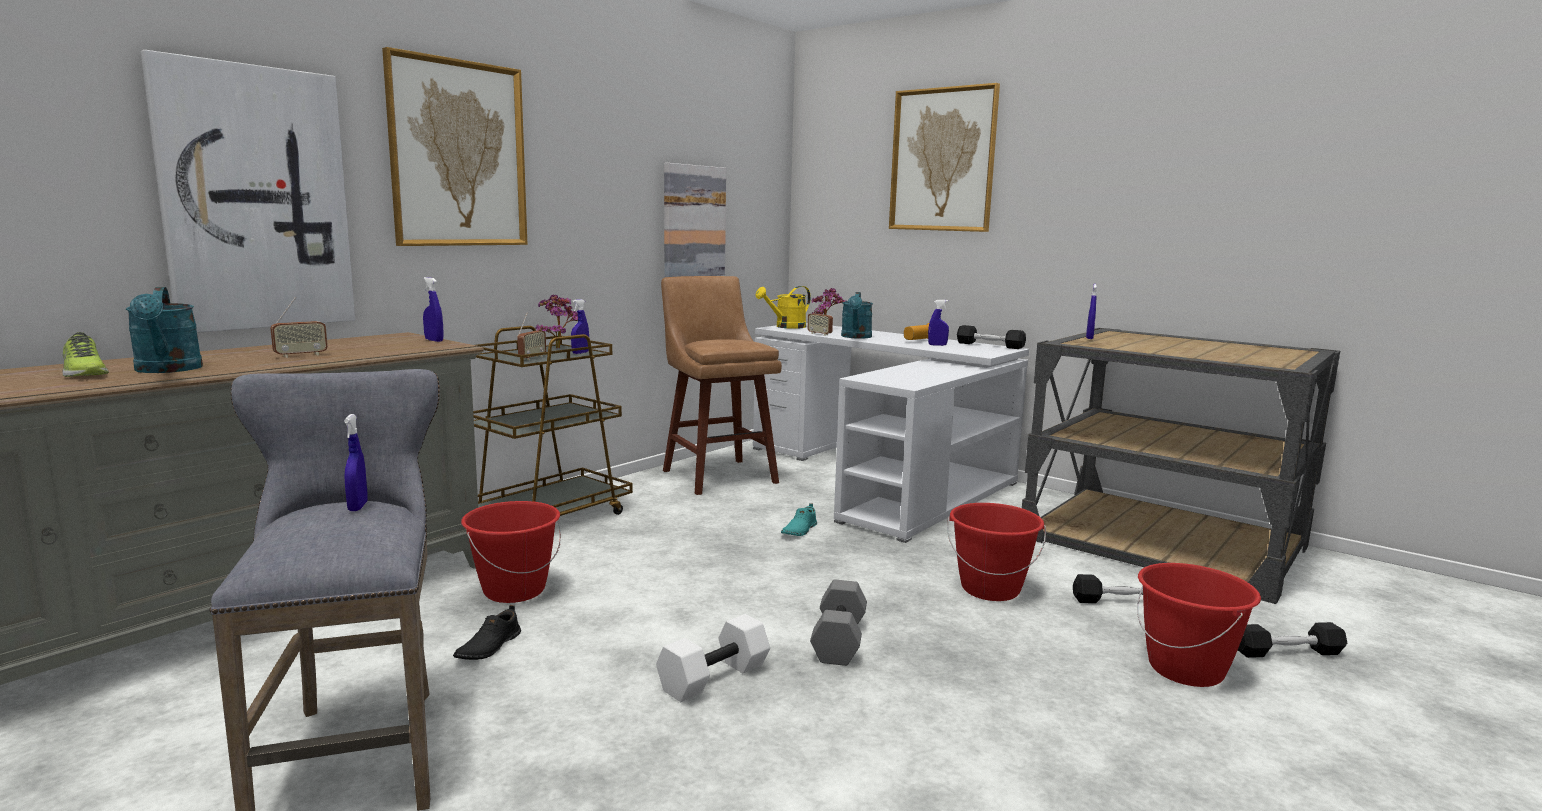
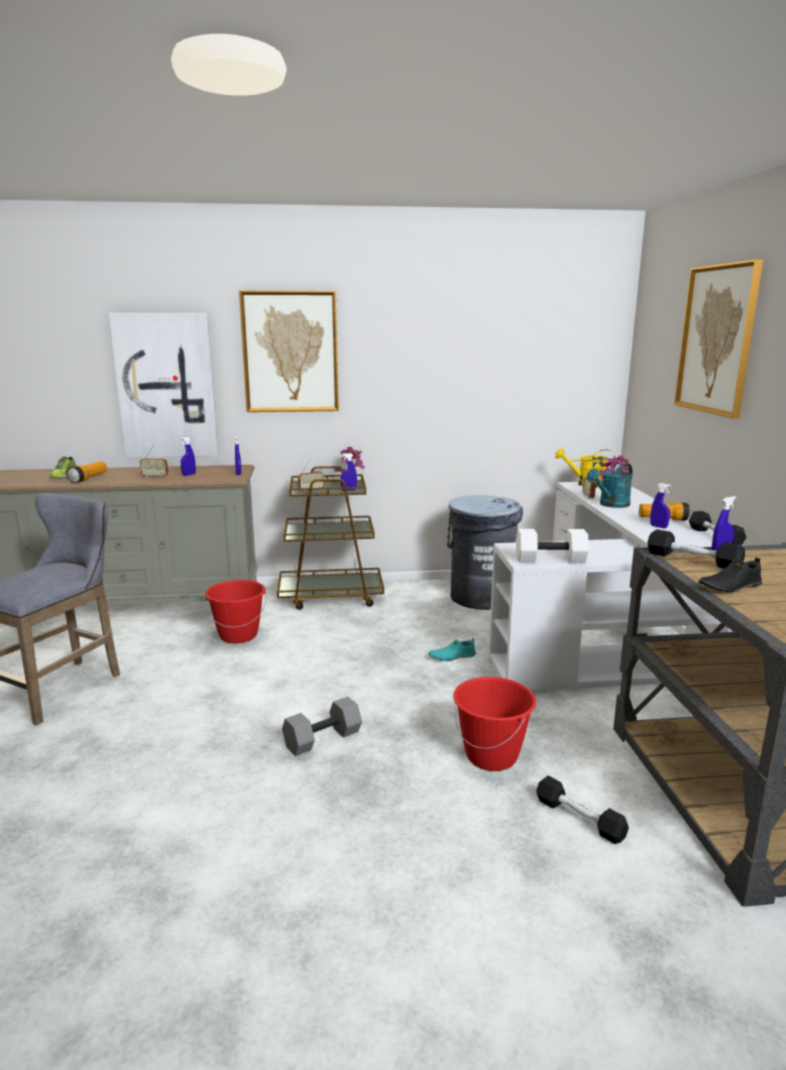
camera: 45 degrees right, 5 degrees up
turquoise watering can [126,287,203,373] -> flashlight [66,461,107,483]
blue spray bottle [344,414,367,511] -> blue spray bottle moved to [180,436,196,476]
black shoe [453,605,521,660] -> black shoe moved to [698,557,762,592]
white dumbbell [656,614,770,702] -> white dumbbell moved to [516,529,589,563]
brown stool [661,276,782,495] -> grey trash can [447,496,523,610]
picture [664,163,726,277] -> none
red bucket [1137,563,1261,687] -> none
black dumbbell [1238,622,1347,658] -> black dumbbell moved to [647,529,745,569]

